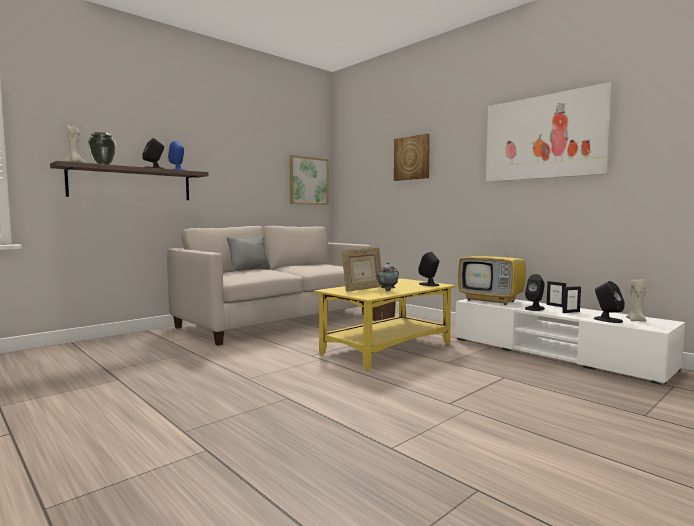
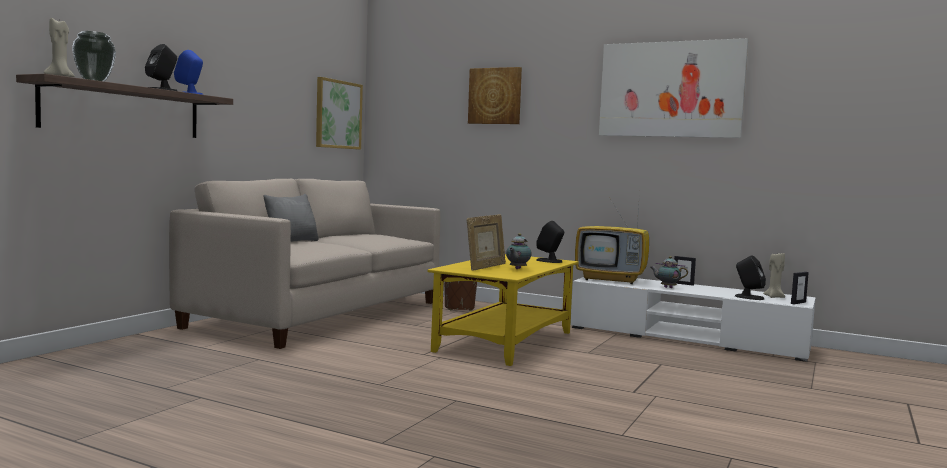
camera: 20 degrees left, 0 degrees up
black speaker [525,274,545,311] -> teapot [650,256,688,288]
picture frame [562,286,581,313] -> picture frame moved to [791,272,809,304]

